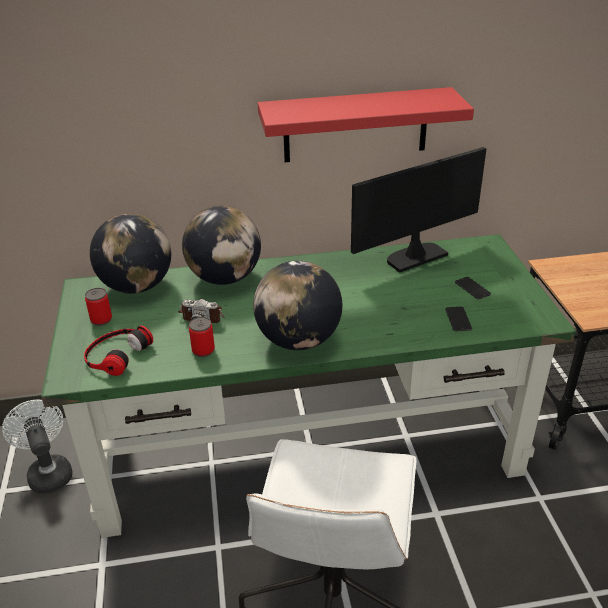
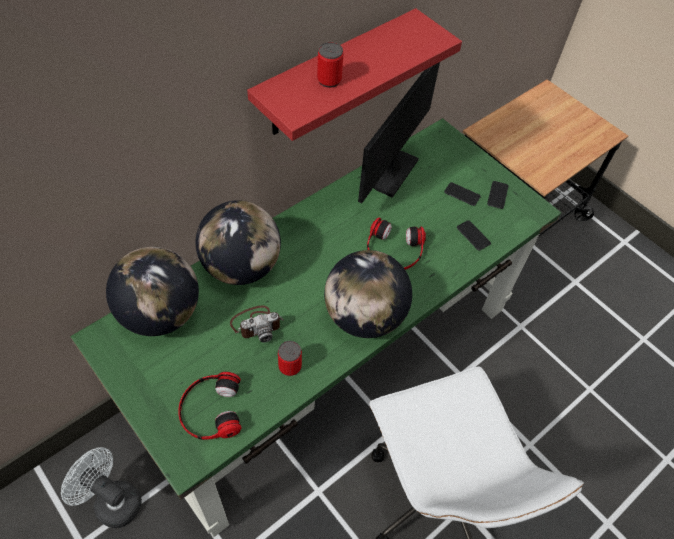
camera: 35 degrees left, 20 degrees up
can [85,288,112,326] -> can moved to [317,42,343,88]
none -> headphones [367,217,426,270]
none -> phone [487,181,508,209]

